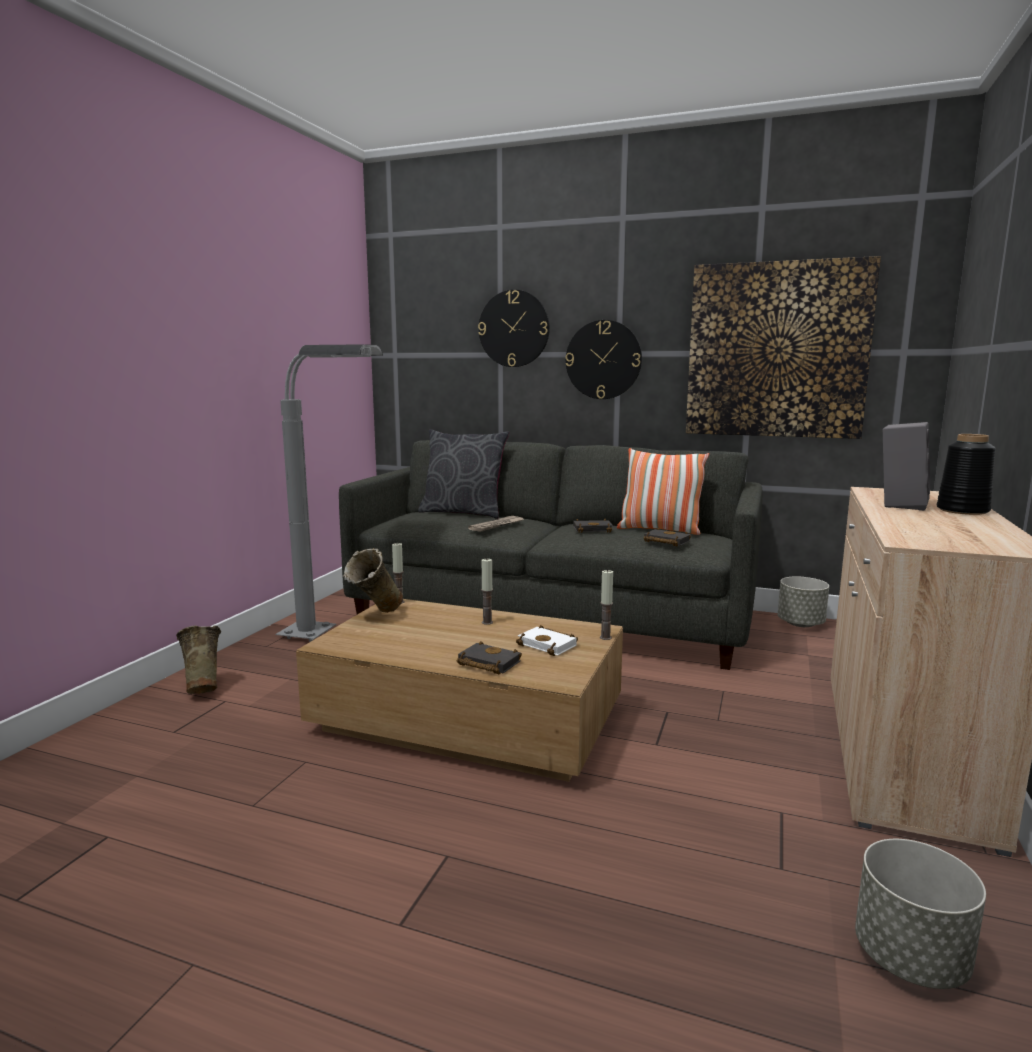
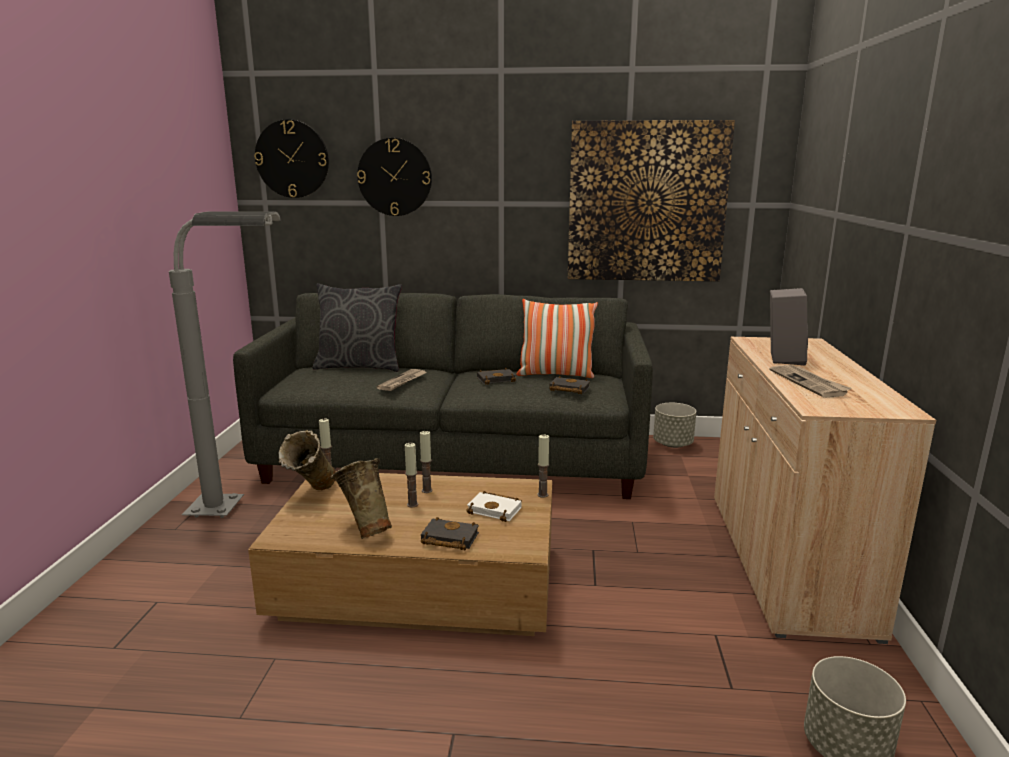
camera: 15 degrees left, 5 degrees up
beige vase [176,626,221,694] -> beige vase moved to [330,458,392,539]
wall clock [566,320,642,399] -> wall clock moved to [254,119,329,198]
black vase [937,434,996,515] -> none
none -> candle [405,443,418,508]
none -> newspaper [769,365,852,398]

